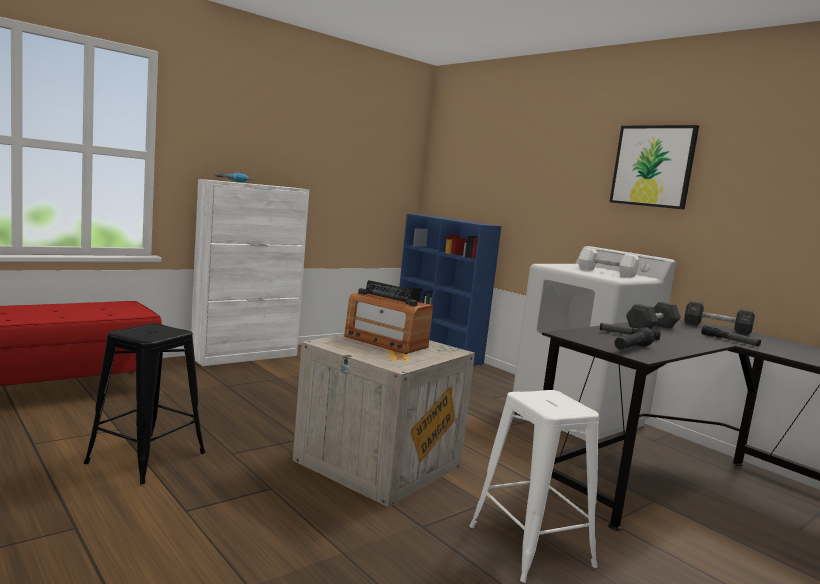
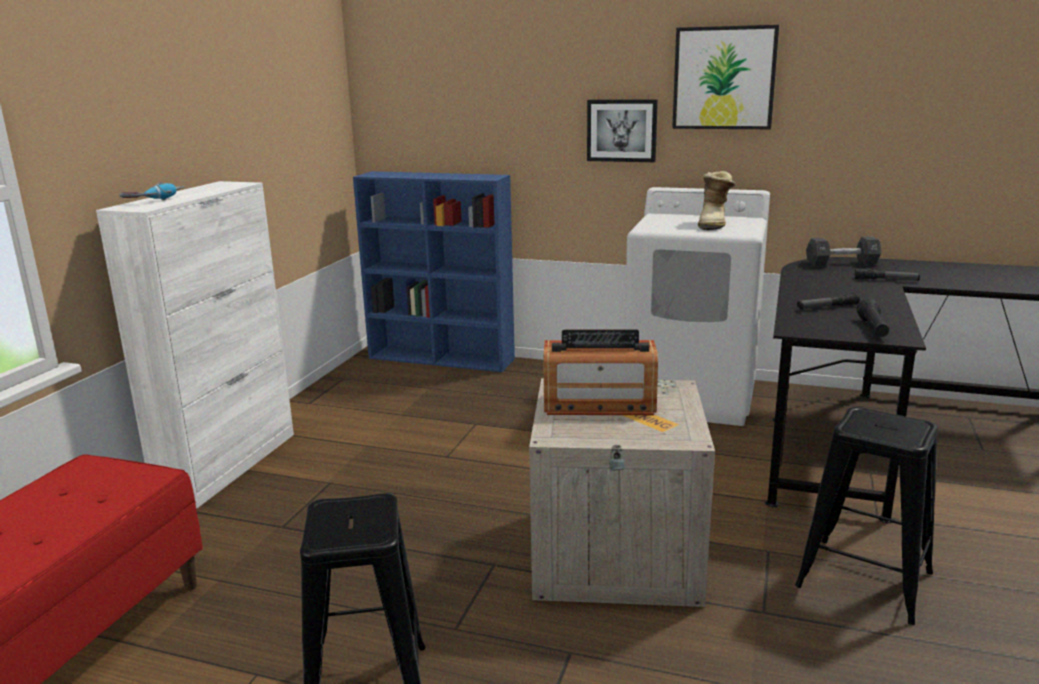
camera: 30 degrees left, 10 degrees up
white stool [469,390,599,583] -> black stool [795,407,938,625]
white dumbbell [578,248,639,277] -> boot [698,171,736,230]
black dumbbell [626,302,681,329] -> none
none -> picture [587,99,658,162]

